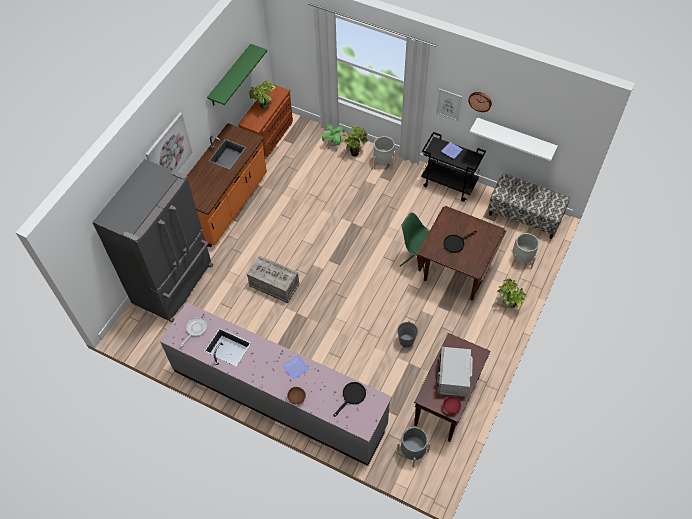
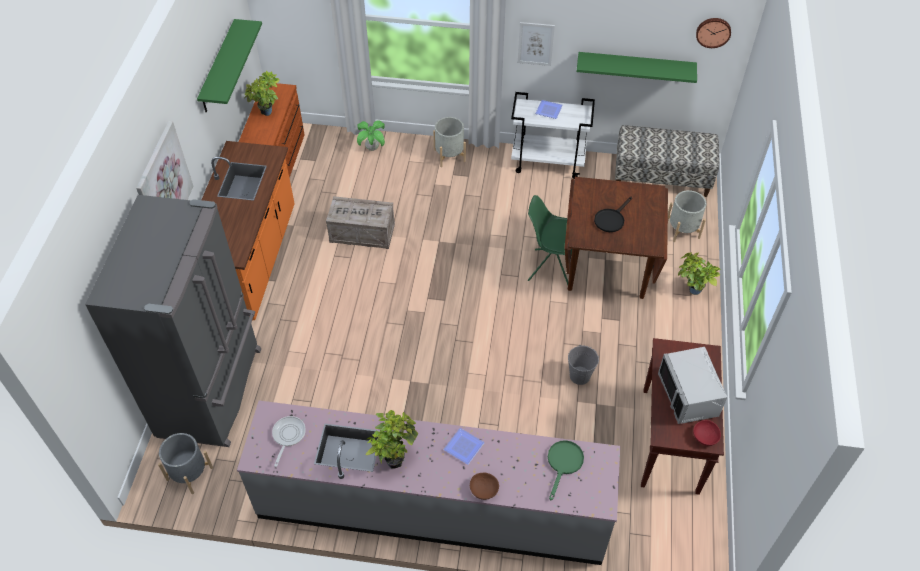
camera: 20 degrees left, 5 degrees down
crate [247,256,300,303] -> crate moved to [326,196,395,249]
black frying pan [333,382,366,417] -> green frying pan [548,440,584,500]
potted plant [341,126,368,156] -> potted plant moved to [366,410,418,469]
grey planter [397,427,431,467] -> grey planter moved to [158,433,213,494]
black cart [421,132,486,202] -> white cart [511,92,595,179]
wall clock [468,92,492,112] -> wall clock moved to [696,18,731,48]
white shelf [470,117,558,161] -> green shelf [576,52,697,83]

